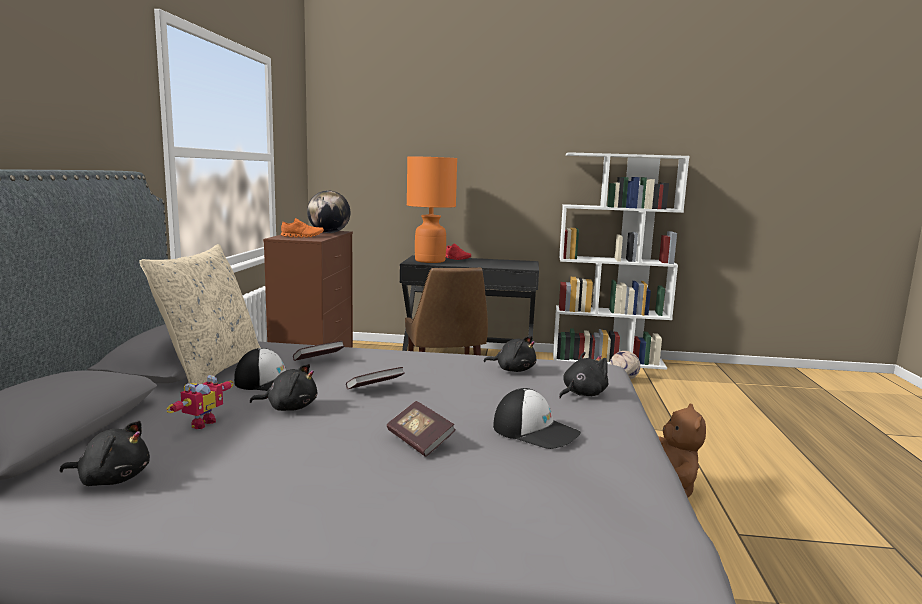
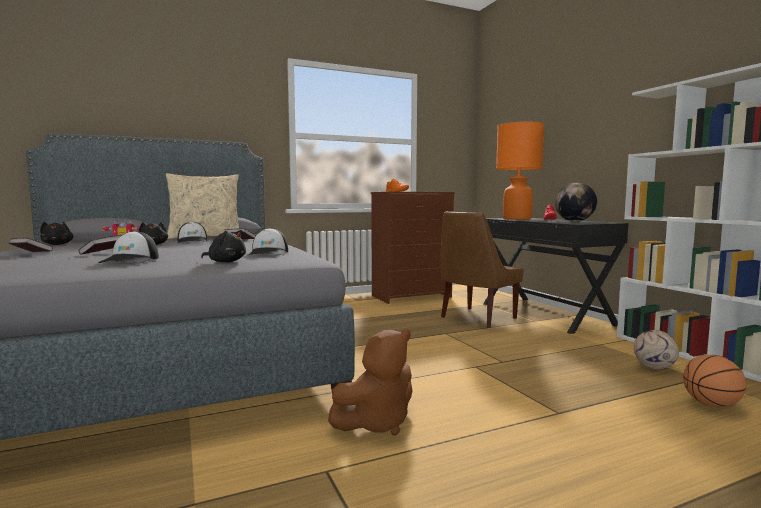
camera: 60 degrees right, 5 degrees down
globe [307,191,350,233] -> globe moved to [555,183,597,222]
book [346,367,405,389] -> book moved to [9,238,53,252]
black plush toy [484,336,536,372] -> cap [249,228,288,255]
none -> basketball [683,355,746,407]

